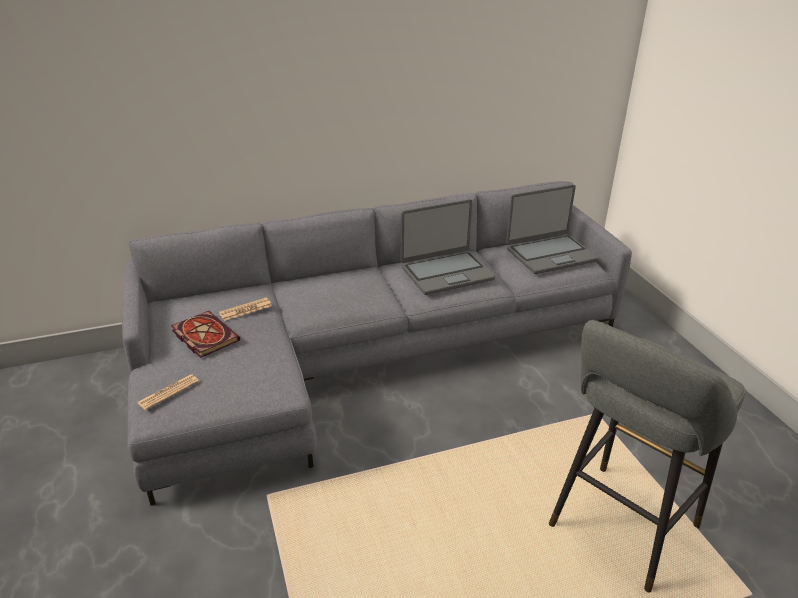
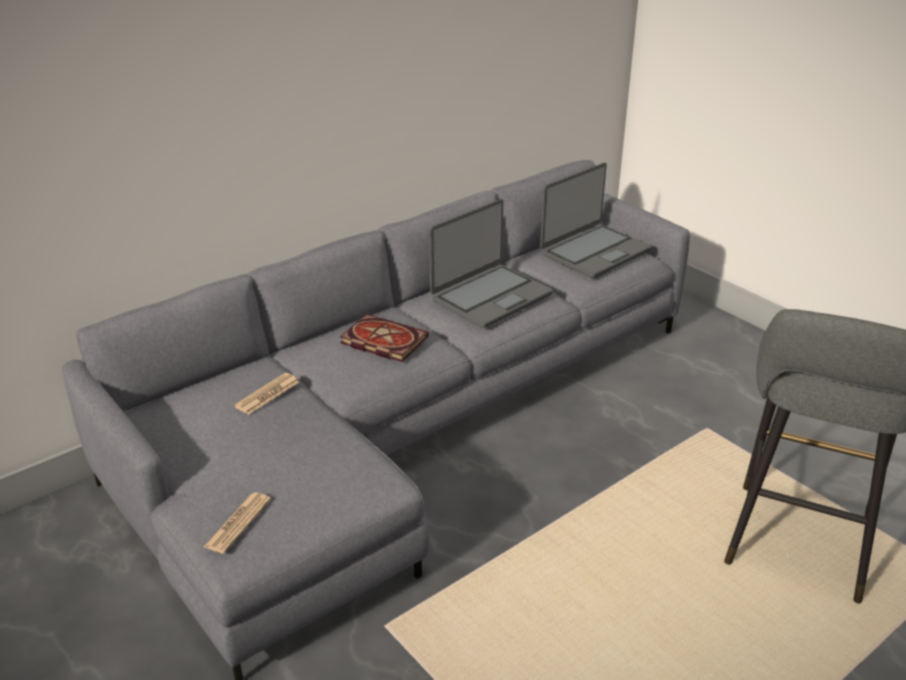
camera: 20 degrees left, 0 degrees up
book [171,311,240,358] -> book moved to [340,314,429,362]

